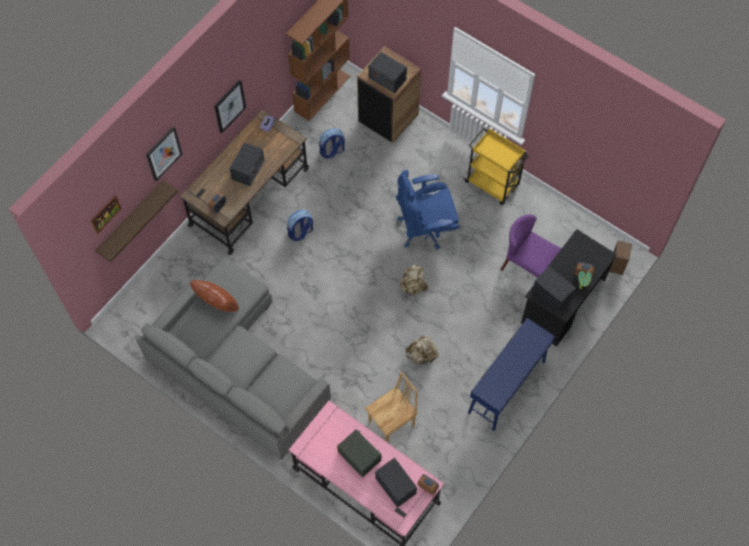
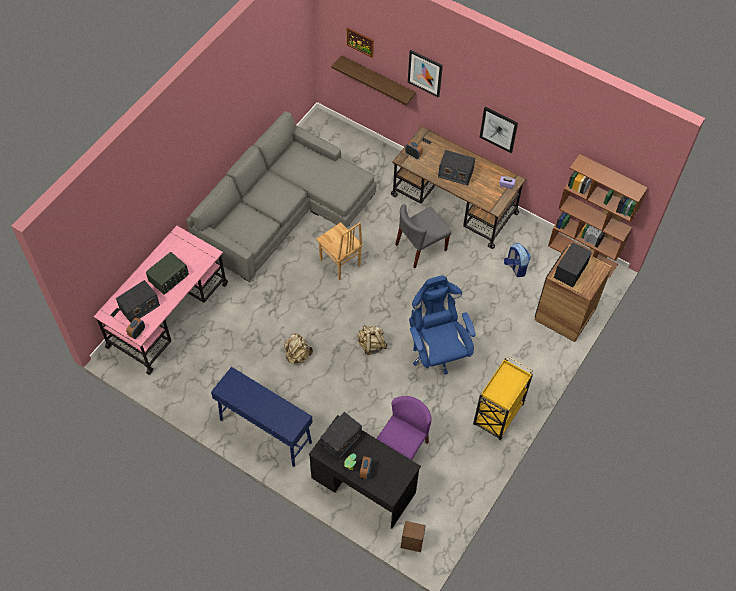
camera: 85 degrees right, 5 degrees down
brown pillow [190,280,239,312] -> none
backpack [287,210,313,241] -> grey chair [395,204,451,269]
brown chair [365,372,418,442] -> brown chair moved to [316,222,363,280]

